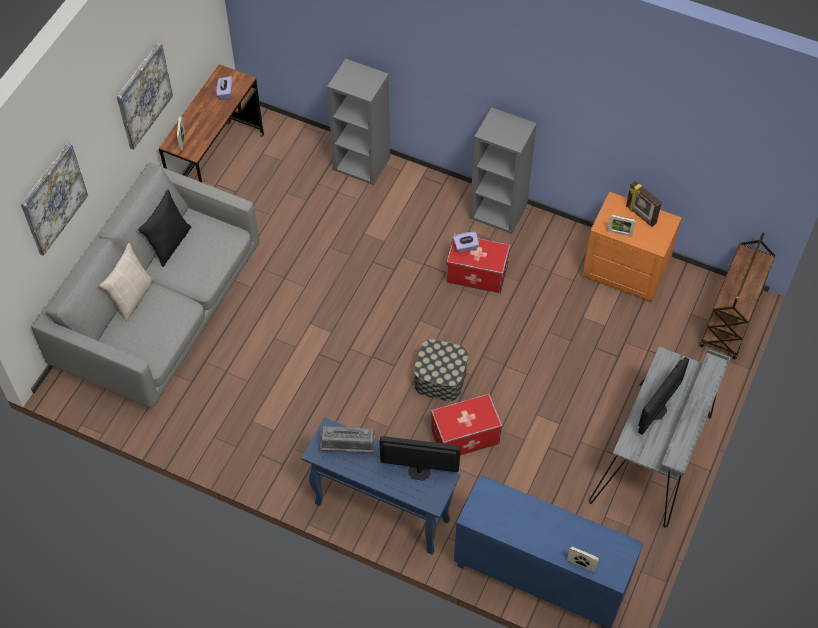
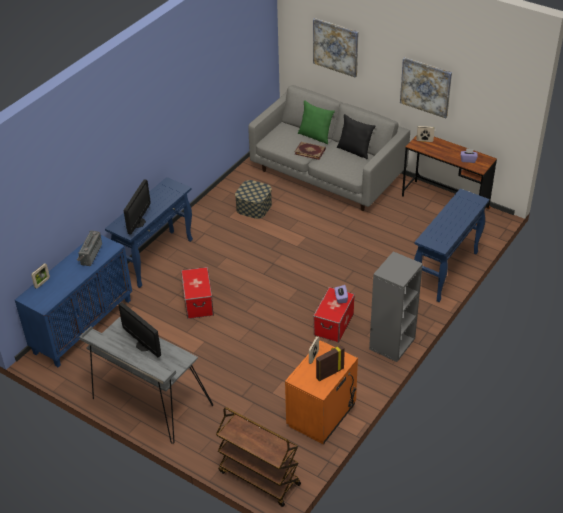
camera: 100 degrees right, 15 degrees down
beige pillow [99,243,155,322] -> green pillow [298,100,335,144]
radio [321,426,375,453] -> radio moved to [77,231,102,266]
grey bookcase [327,59,390,185] -> blue console table [414,188,489,302]
storage box [414,339,468,401] -> storage box moved to [235,180,272,219]
none -> book [295,142,326,160]

